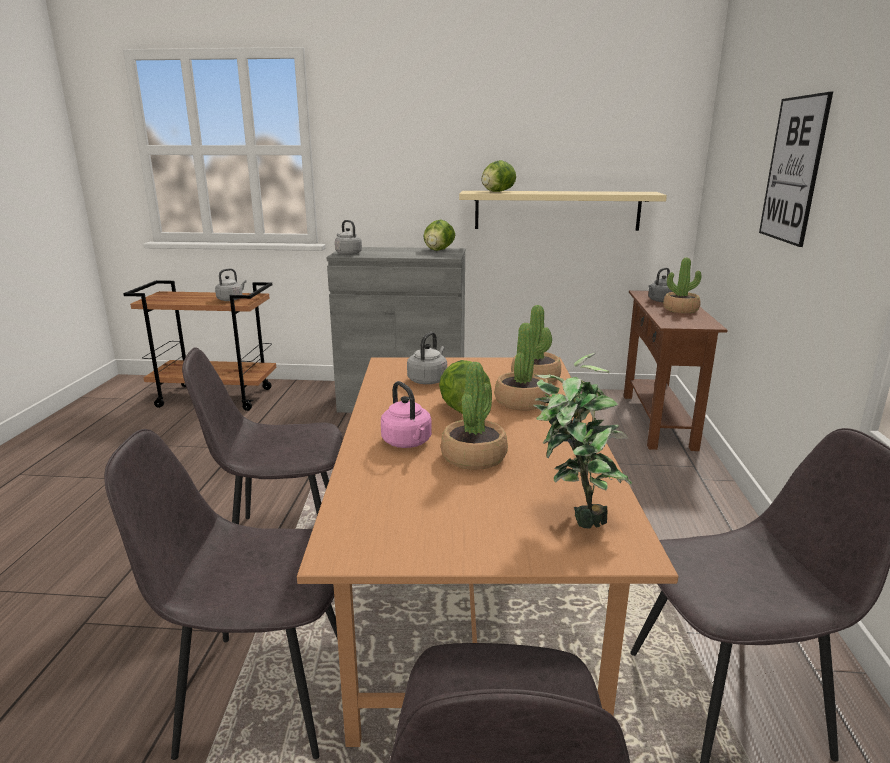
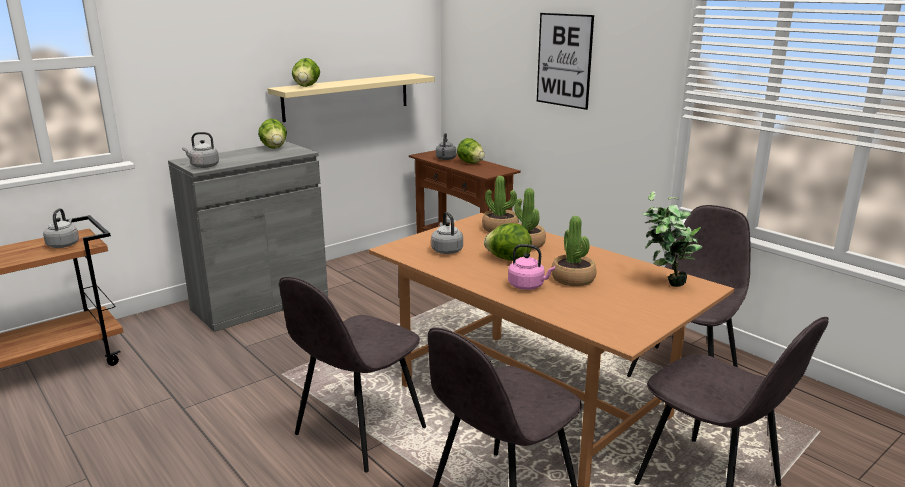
camera: 45 degrees left, 0 degrees up
potted plant [663,258,701,313] -> lettuce [457,138,485,164]

